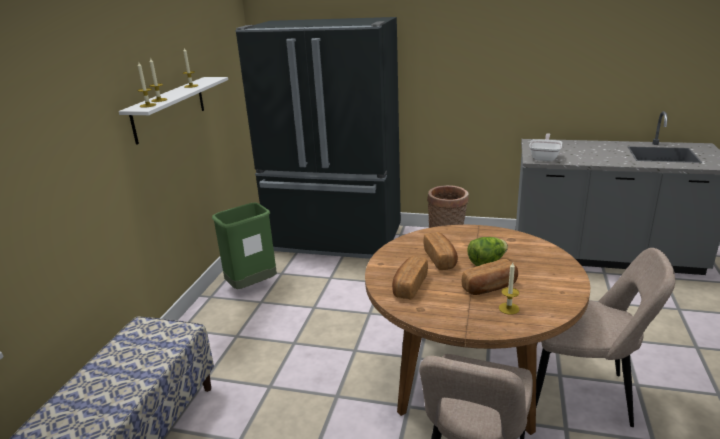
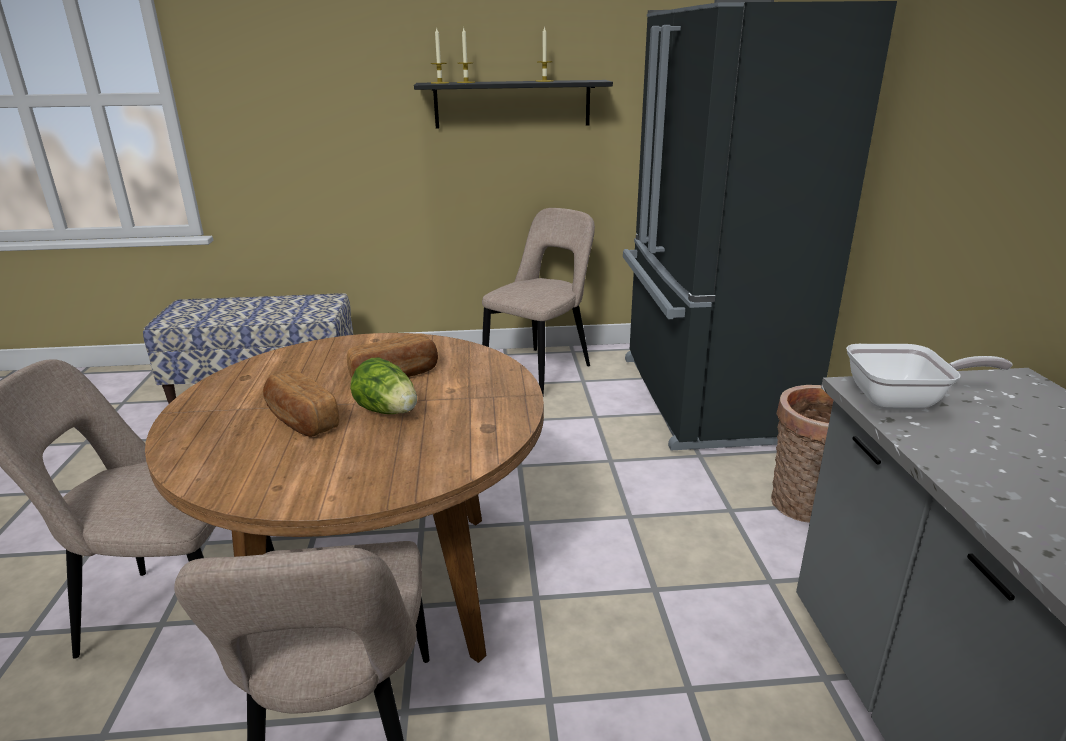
camera: 70 degrees right, 0 degrees up
white shelf [119,77,228,145] -> black shelf [414,80,613,129]
green trash can [212,202,277,289] -> beige chair [482,208,595,397]
bread [392,256,428,300] -> none
candle [499,262,519,315] -> none

